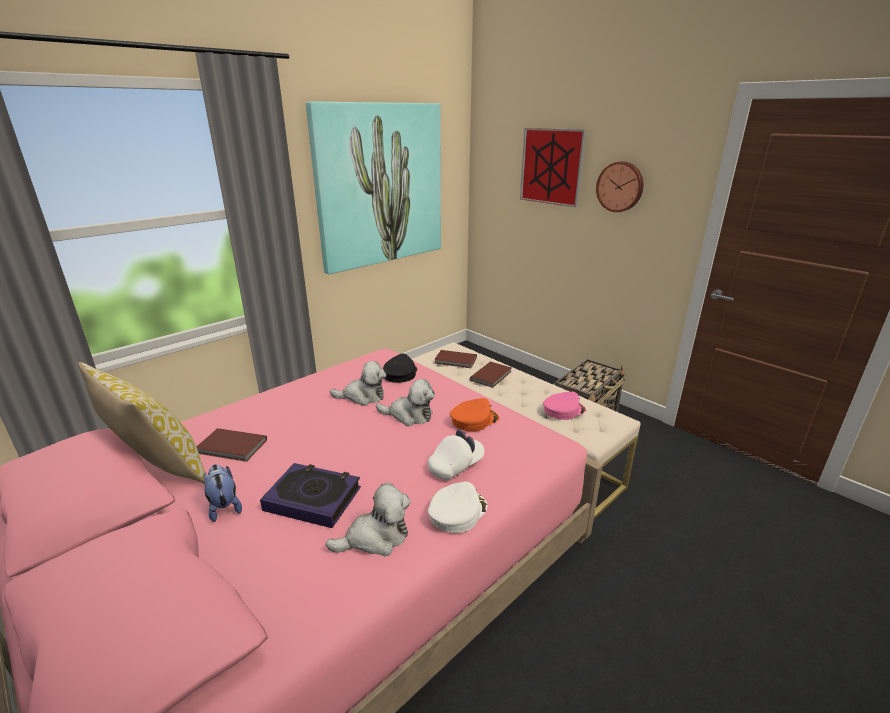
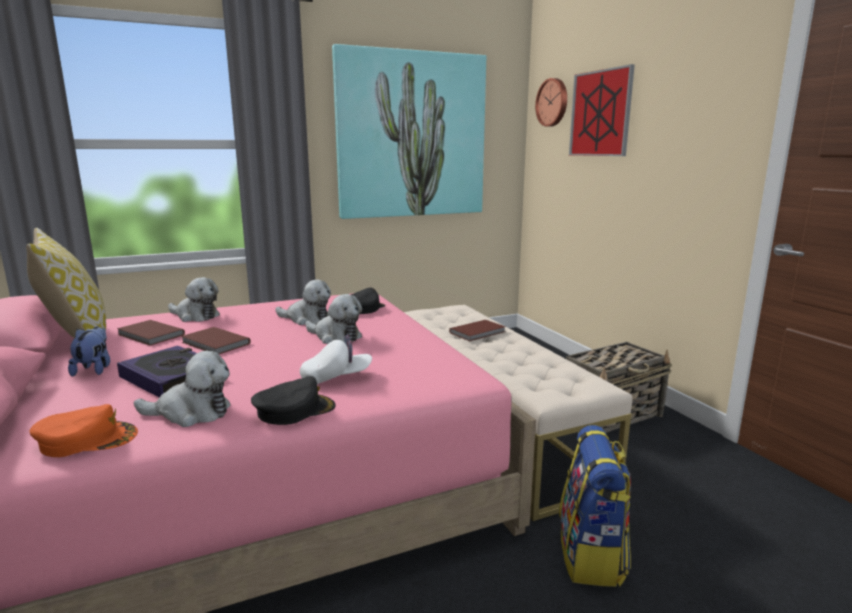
camera: 20 degrees right, 10 degrees down
white cap [428,481,488,533] -> black cap [251,376,336,425]
brown book [434,350,477,368] -> brown book moved to [181,327,251,354]
orange cap [450,398,499,432] -> orange cap moved to [30,404,138,457]
pink cap [543,392,586,420] -> none
wall clock [596,161,643,212] -> wall clock moved to [535,78,567,127]
none -> plush toy [168,277,220,322]
none -> backpack [559,425,631,587]

